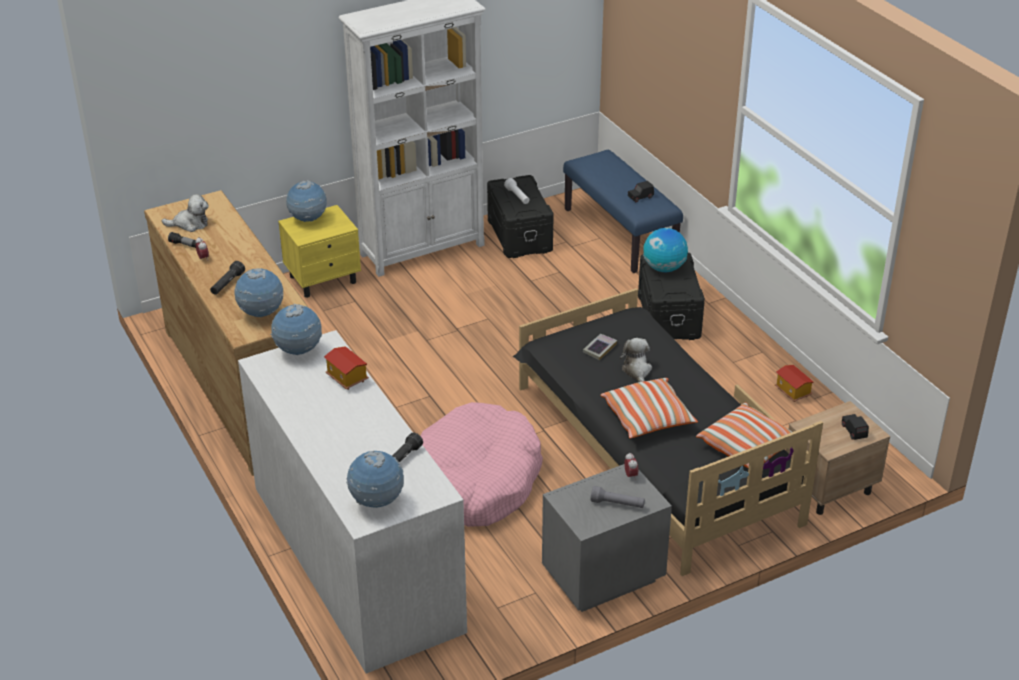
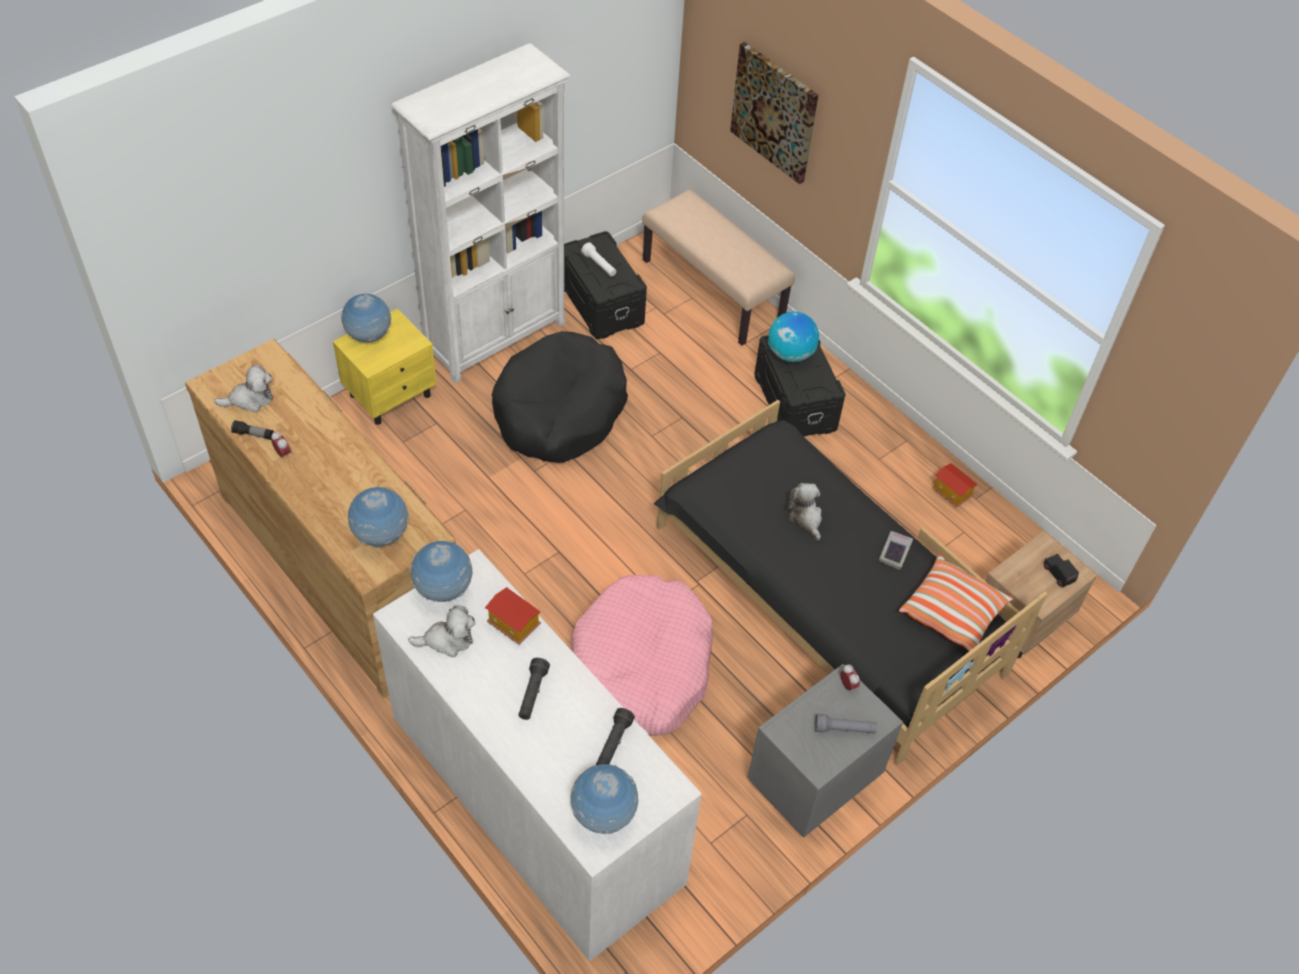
camera: 15 degrees left, 15 degrees up
black flashlight [210,261,245,295] -> black flashlight moved to [518,658,550,720]
blue bench [563,150,683,273] -> beige bench [642,189,795,345]
book [583,334,617,360] -> book moved to [878,531,913,570]
pillow [600,378,698,438] -> none
black toy car [628,181,654,202] -> none
none -> plush toy [408,605,475,657]
none -> black dog bed [492,331,628,463]
none -> picture [730,42,818,184]

